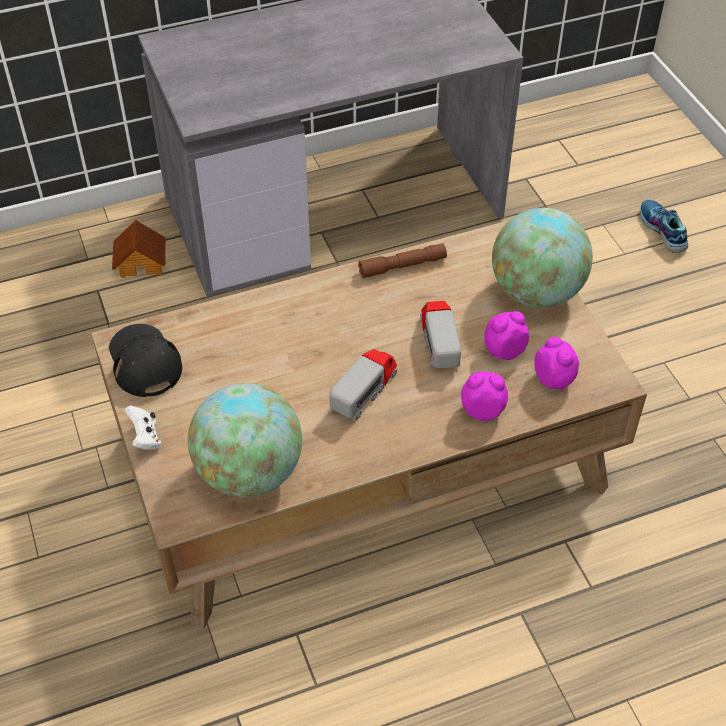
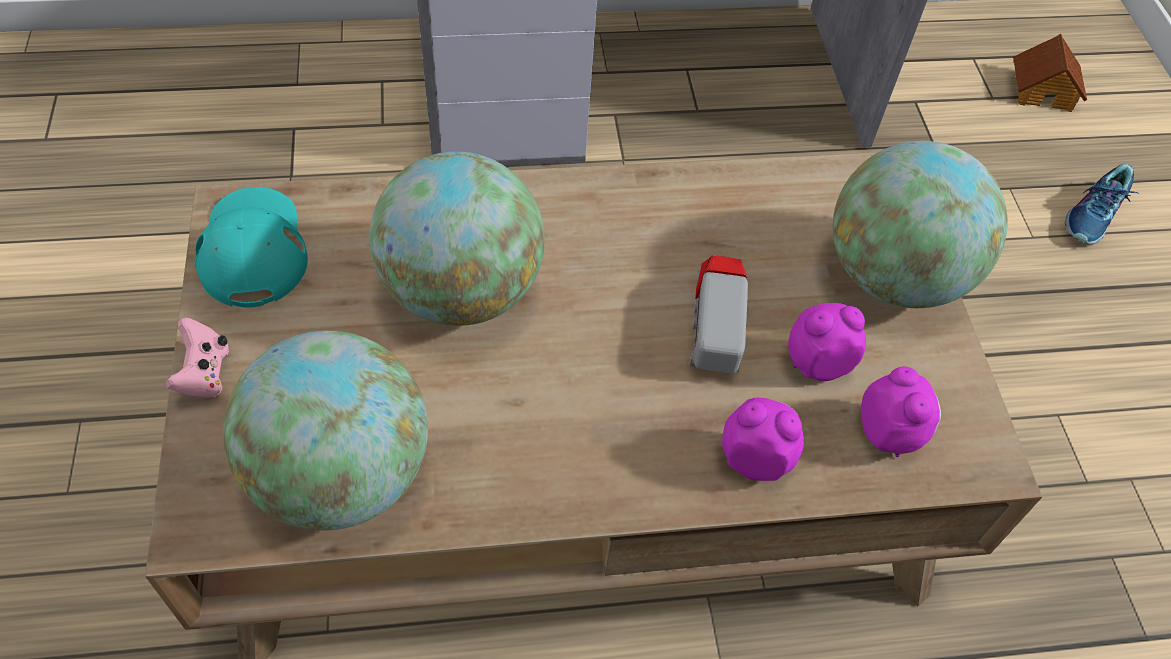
camera: 10 degrees right, 5 degrees up
black cap [109,324,182,397] -> turquoise cap [195,187,308,308]
toy house [112,220,166,278] -> toy house moved to [1013,34,1087,112]
white game controller [125,405,161,450] -> pink game controller [165,318,229,398]
toy truck [329,349,397,420] -> none
brown flashlight [358,243,447,278] -> none
shoe [640,200,688,253] -> shoe turned 135 degrees counterclockwise [1065,164,1140,245]
none -> globe [370,151,545,326]

